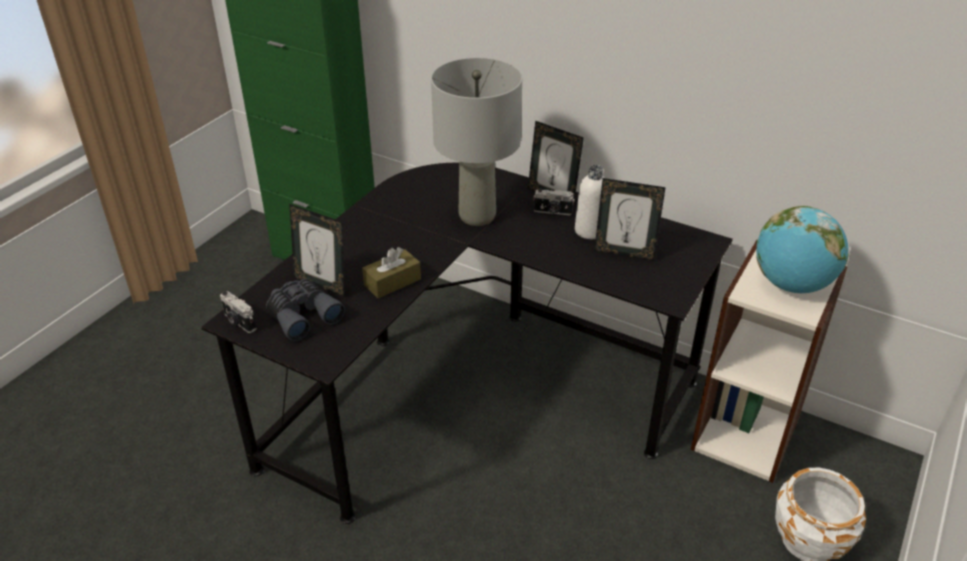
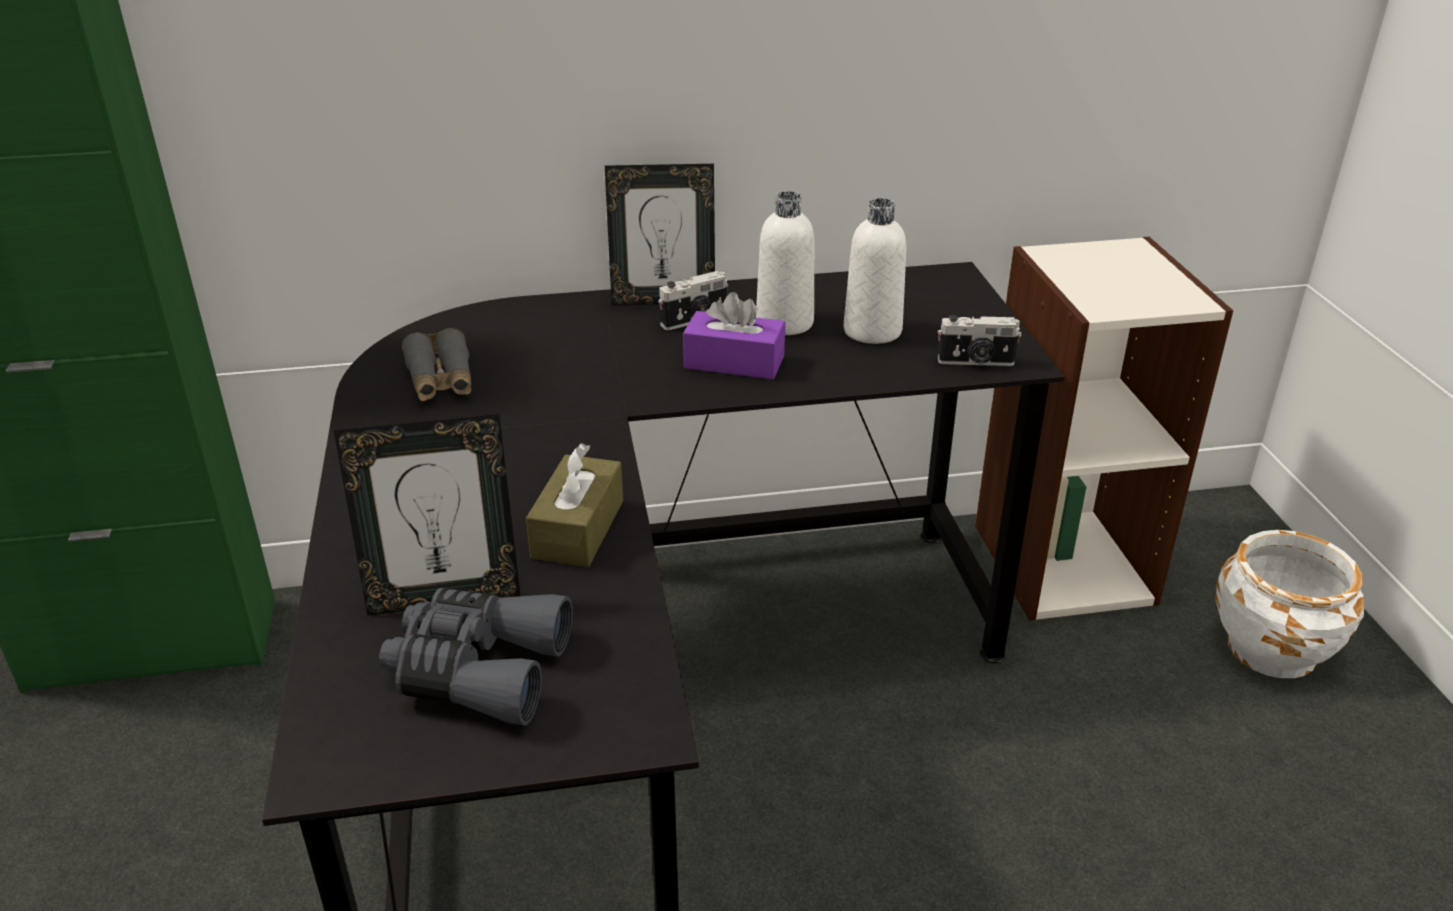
camera: 40 degrees left, 5 degrees down
camera [220,291,257,333] -> camera moved to [938,315,1022,366]
grey table lamp [431,58,522,226] -> none
picture frame [594,178,666,261] -> white bottle [844,198,906,344]
globe [756,206,848,293] -> none
none -> grey binoculars [402,328,471,401]
none -> purple tissue box [683,292,785,379]

